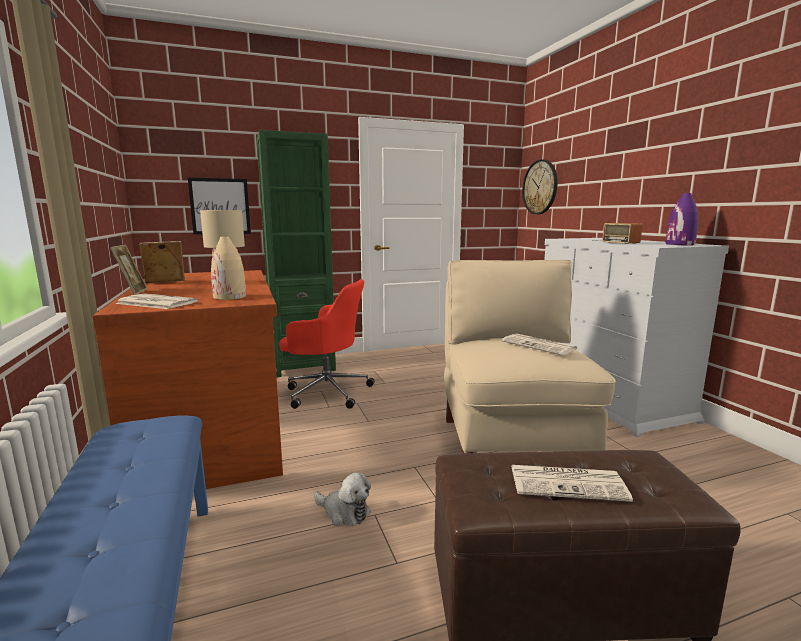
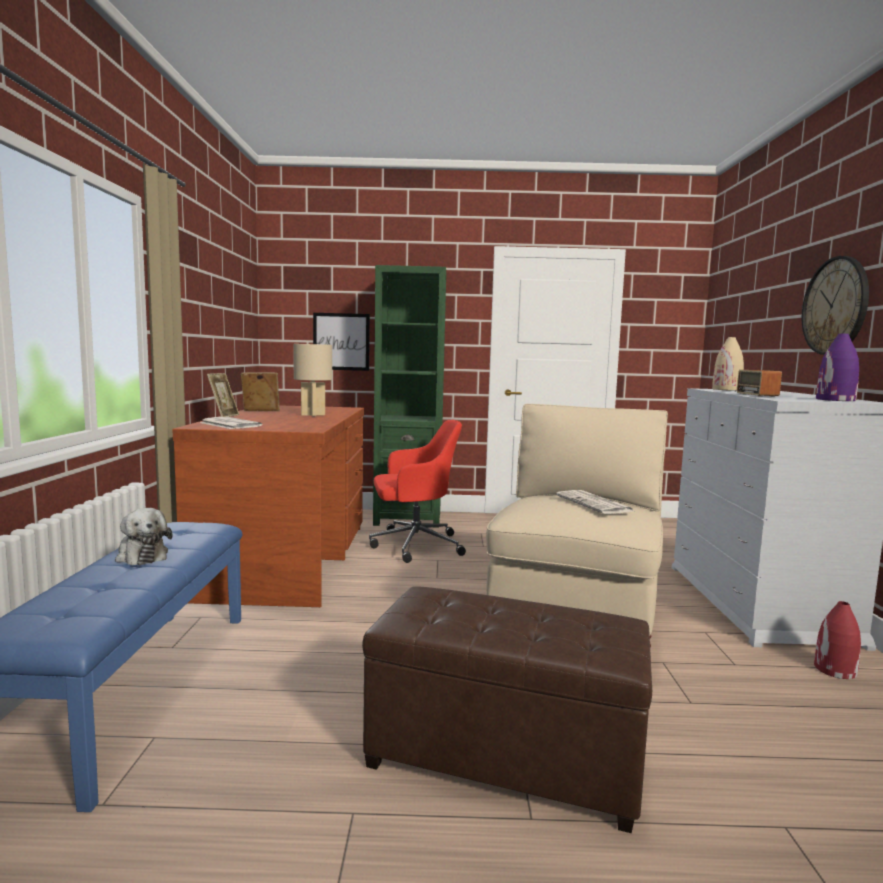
camera: 20 degrees right, 5 degrees down
beige vase [211,236,246,300] -> beige vase moved to [712,337,744,391]
red office chair [279,279,375,409] -> red office chair turned 45 degrees counterclockwise [369,420,466,563]
plush toy [314,473,371,526] -> plush toy moved to [115,508,173,565]
newspaper [511,465,633,502] -> none
wall clock [522,159,558,214] -> wall clock moved to [802,256,869,355]
none -> red vase [814,601,861,679]

